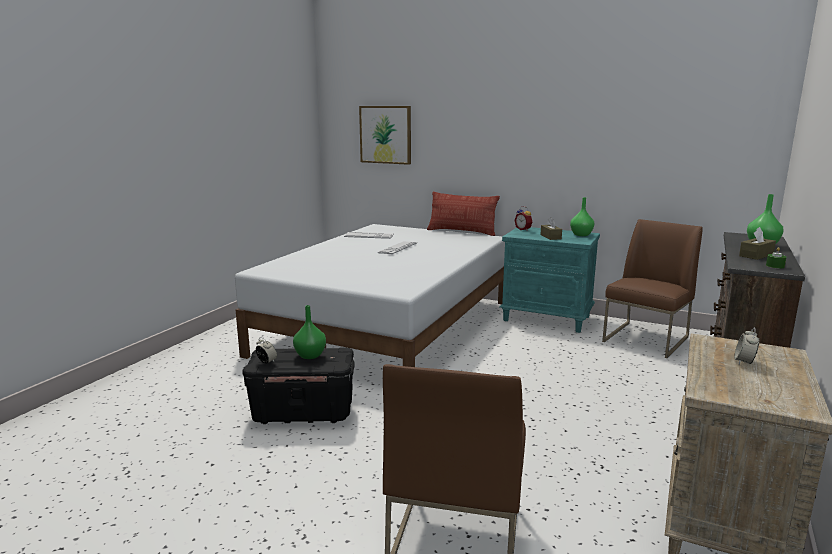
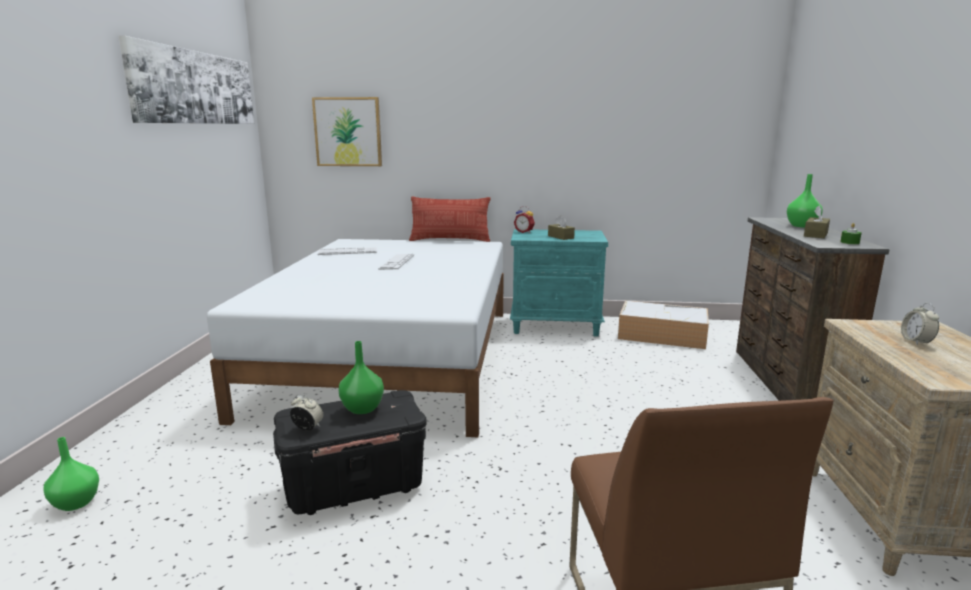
camera: 20 degrees left, 0 degrees up
green vase [570,197,594,236] -> green vase moved to [43,437,99,511]
brown chair [602,219,703,358] -> storage box [618,301,709,349]
none -> picture [118,36,254,124]

